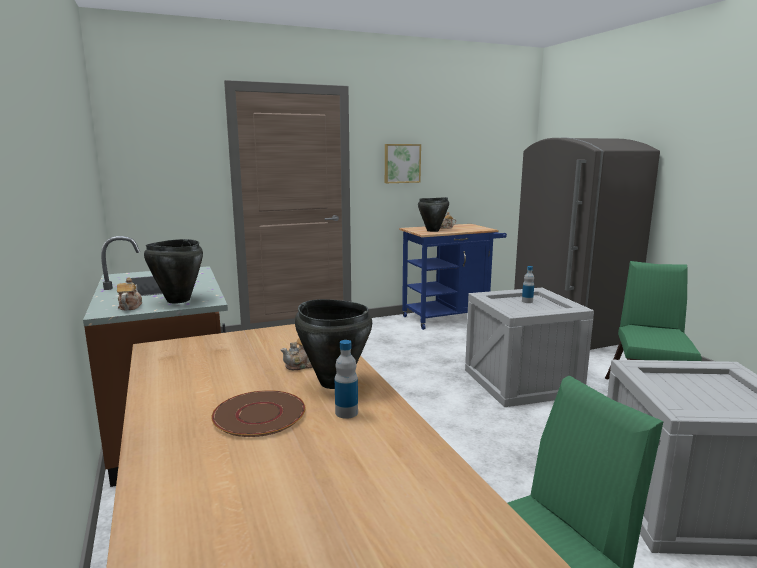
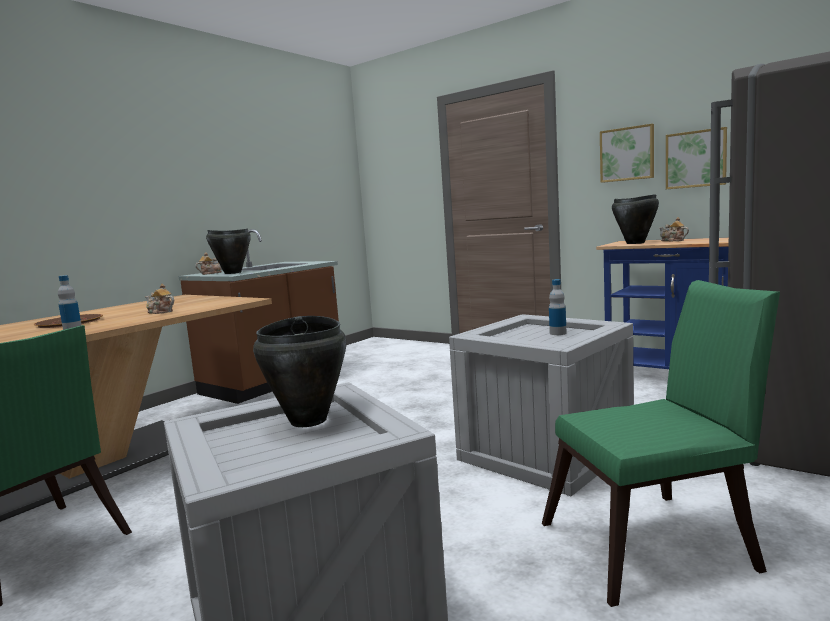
camera: 60 degrees right, 5 degrees down
black cooking pot [295,299,372,389] -> black cooking pot moved to [253,316,346,427]
none -> picture [666,127,727,189]

